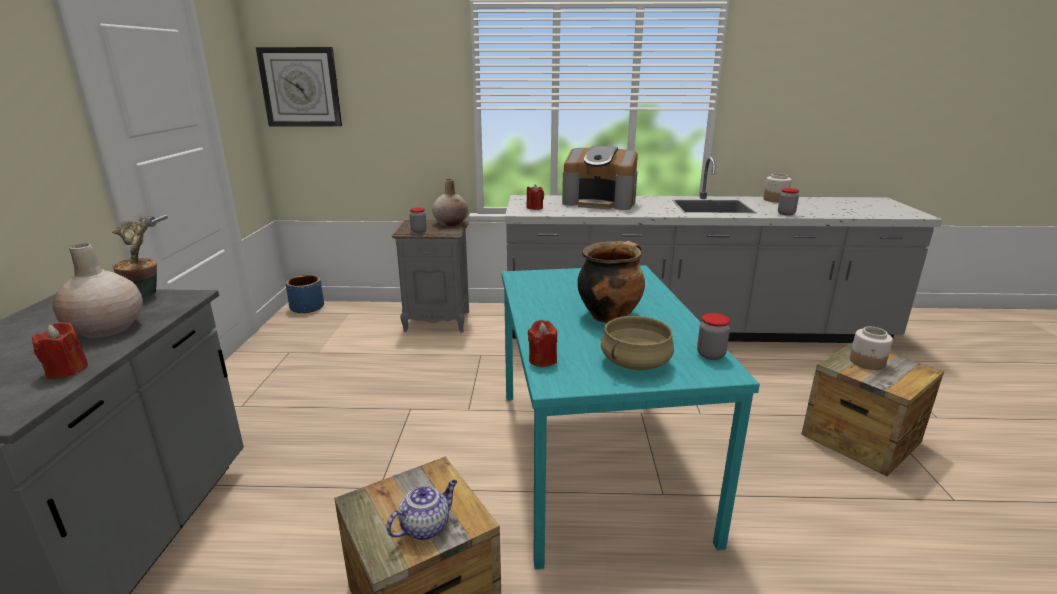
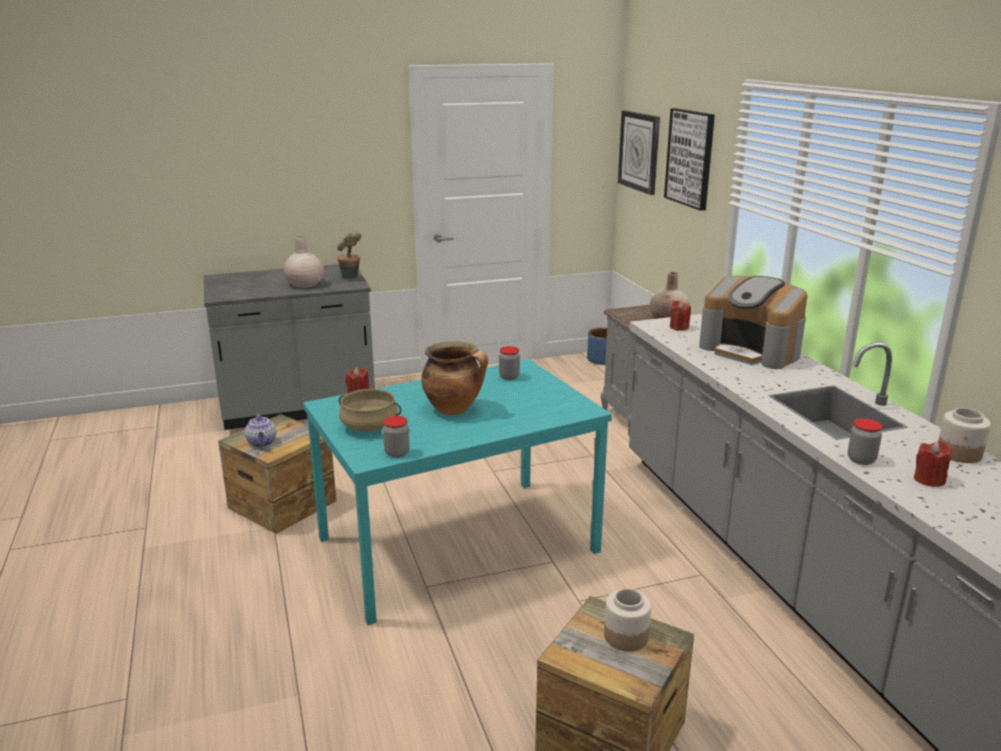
camera: 70 degrees right, 0 degrees up
red candle [32,322,88,379] -> red candle moved to [914,441,952,487]
teapot [386,480,457,540] -> teapot turned 45 degrees clockwise [245,413,276,447]
jar [410,207,427,233] -> jar moved to [499,346,520,380]
coffee machine [562,146,638,210] -> coffee machine turned 45 degrees counterclockwise [699,275,808,369]
none -> picture [664,108,715,211]

